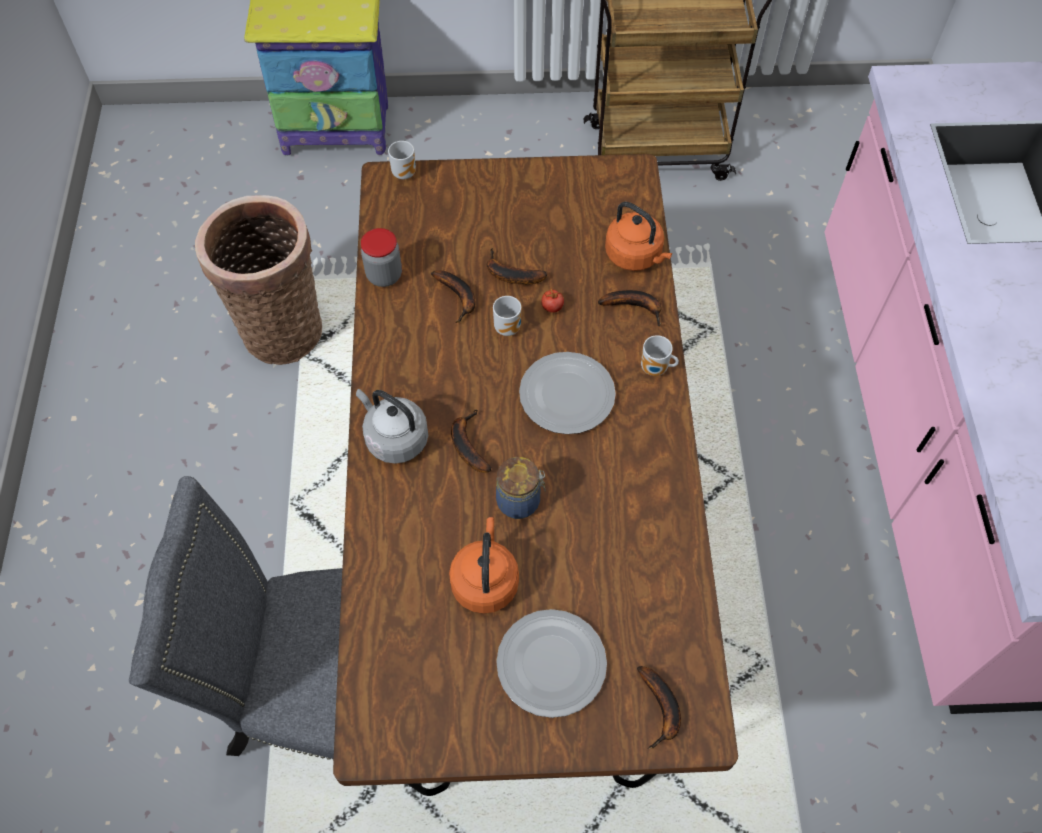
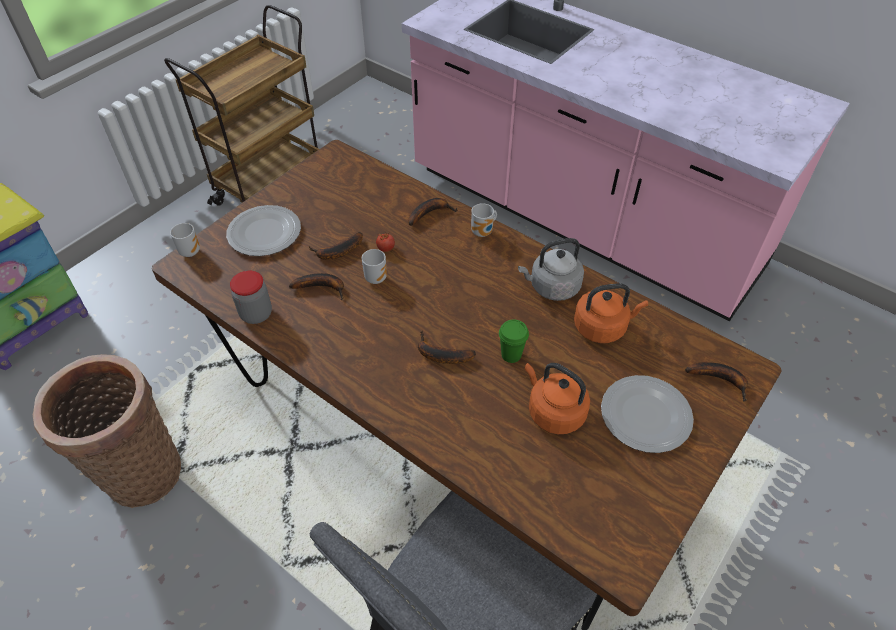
camera: 50 degrees left, 10 degrees down
grey kettle [356,389,428,464] -> grey kettle moved to [518,238,584,301]
jar [496,457,546,519] -> green cup [499,319,529,363]
plate [519,352,616,434] -> plate moved to [226,205,301,256]
orange kettle [605,202,672,271] -> orange kettle moved to [574,283,648,343]

